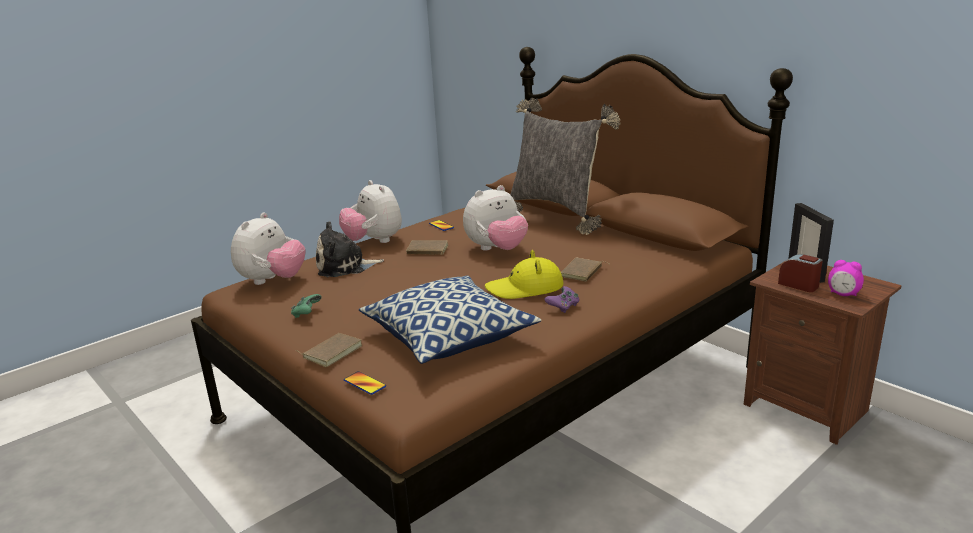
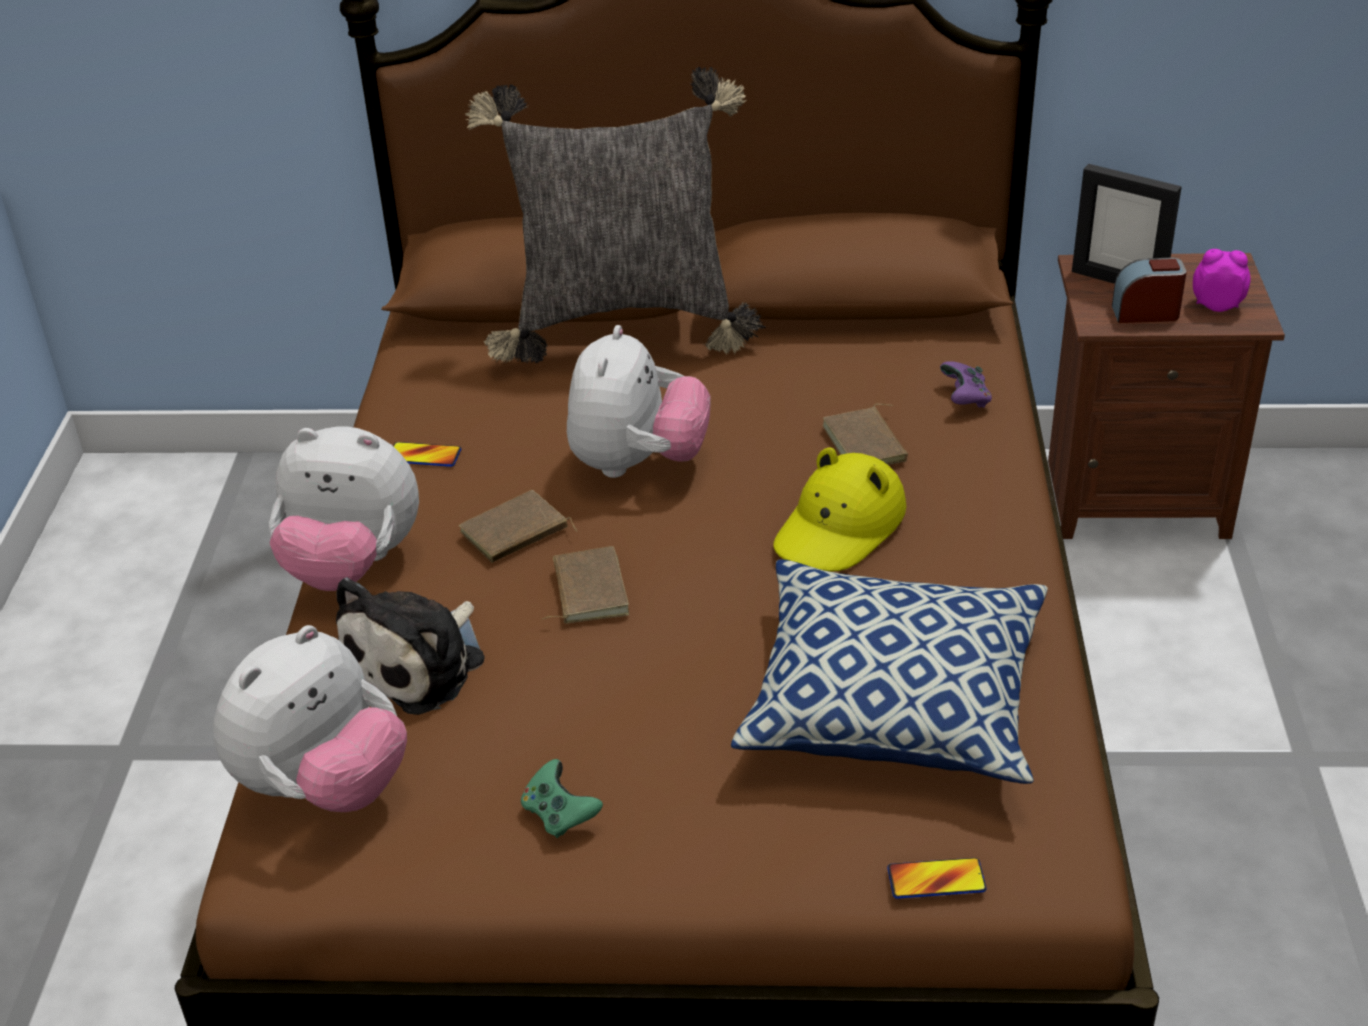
camera: 45 degrees left, 15 degrees up
plush toy [231,213,306,285] -> plush toy turned 60 degrees clockwise [213,625,407,812]
brown book [296,333,362,367] -> brown book moved to [542,546,629,624]
purple game controller [545,286,579,313] -> purple game controller moved to [940,361,992,408]
alarm clock [828,260,864,296] -> alarm clock turned 150 degrees counterclockwise [1193,249,1250,312]

